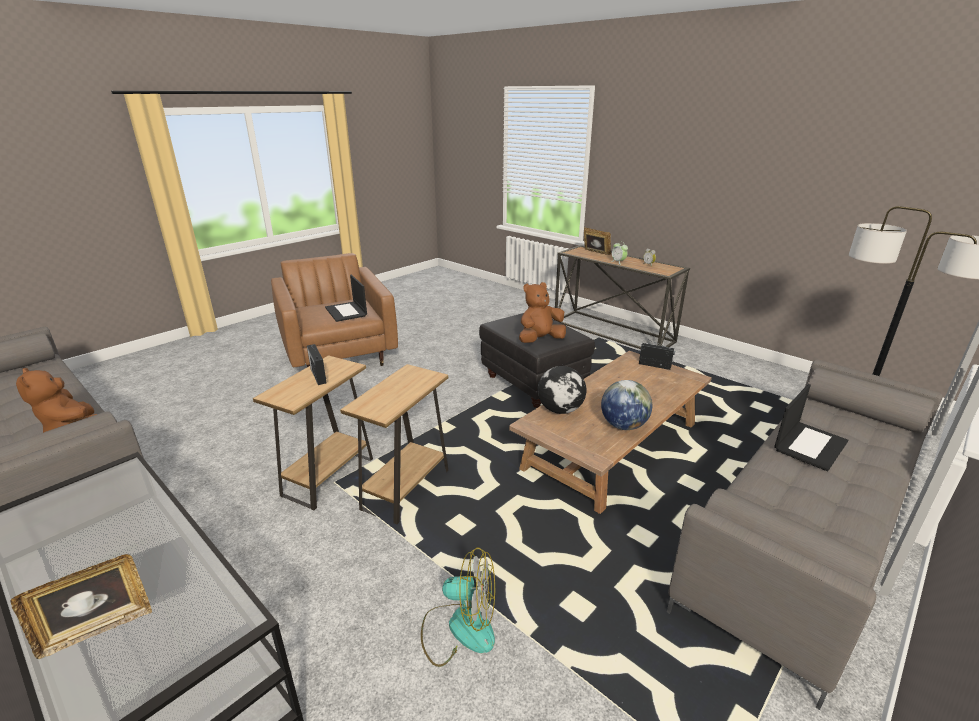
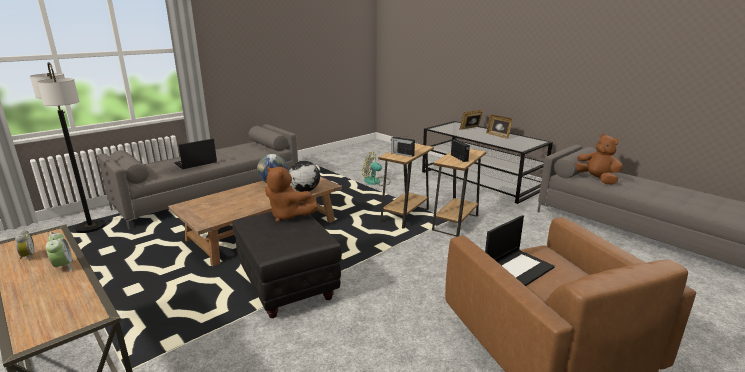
camera: 175 degrees left, 5 degrees down
laptop [325,275,367,322] -> laptop turned 75 degrees clockwise [485,215,555,286]
brown plush toy [519,282,566,343] -> brown plush toy turned 60 degrees clockwise [265,166,317,222]
picture frame [584,227,611,255] -> picture frame moved to [486,114,512,139]
radio [639,340,675,370] -> radio moved to [391,136,415,157]

